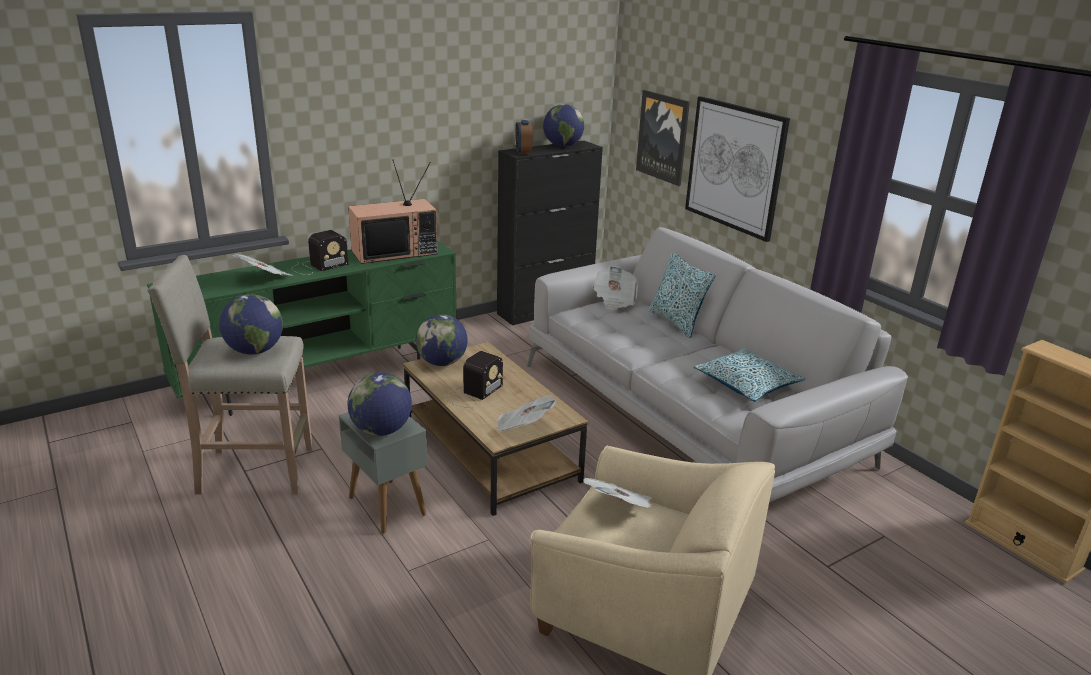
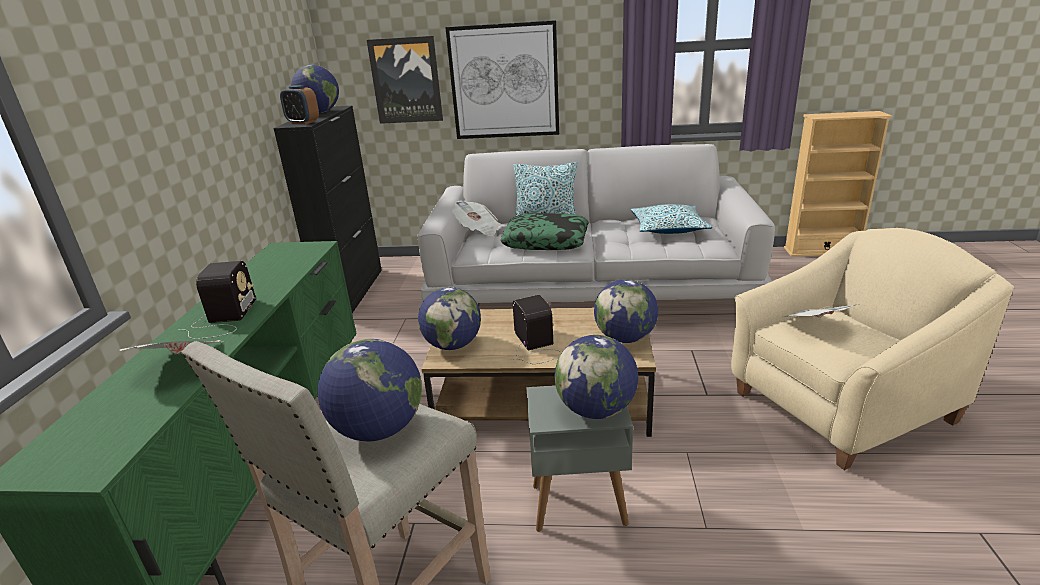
camera: 50 degrees left, 0 degrees up
television [348,160,438,264] -> none
newspaper [496,395,556,432] -> globe [594,279,658,343]
none -> pillow [500,213,589,250]

